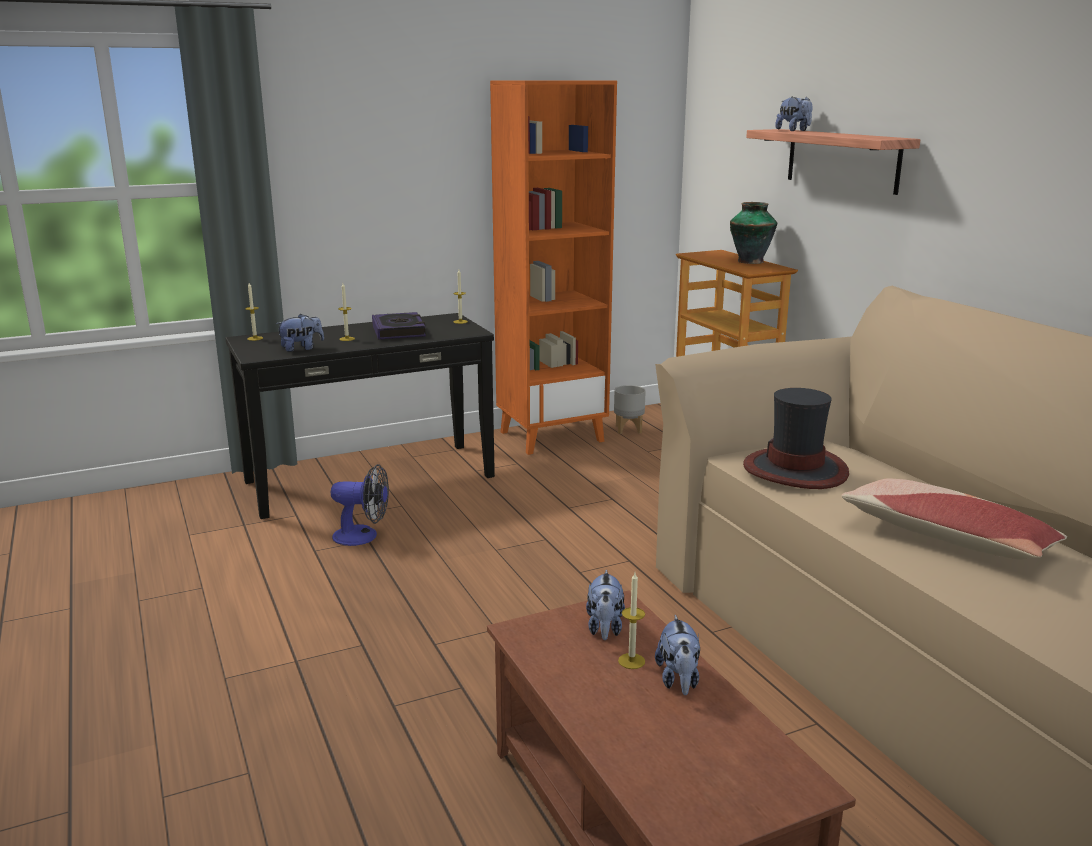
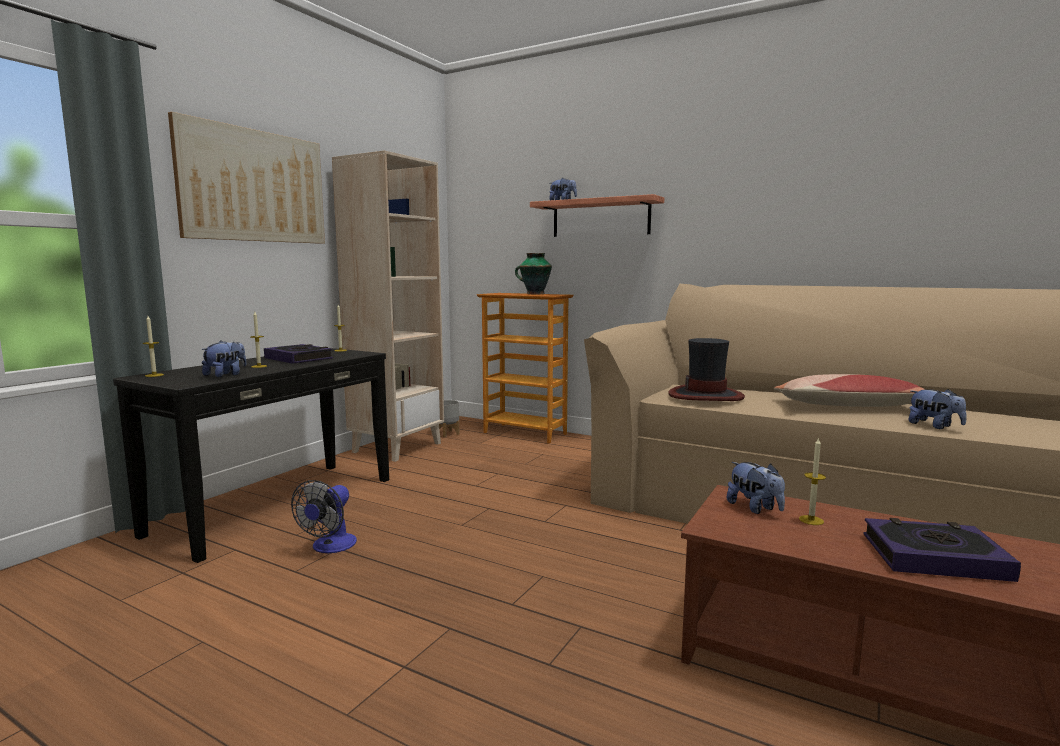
camera: 35 degrees left, 10 degrees down
fan [330,464,389,546] -> fan turned 135 degrees clockwise [291,480,357,553]
orange bookcase [490,80,617,455] -> beige bookcase [332,150,444,462]
plush toy [655,615,700,695] -> plush toy moved to [908,389,967,429]
none -> picture [168,112,325,244]
none -> book [863,518,1021,582]

